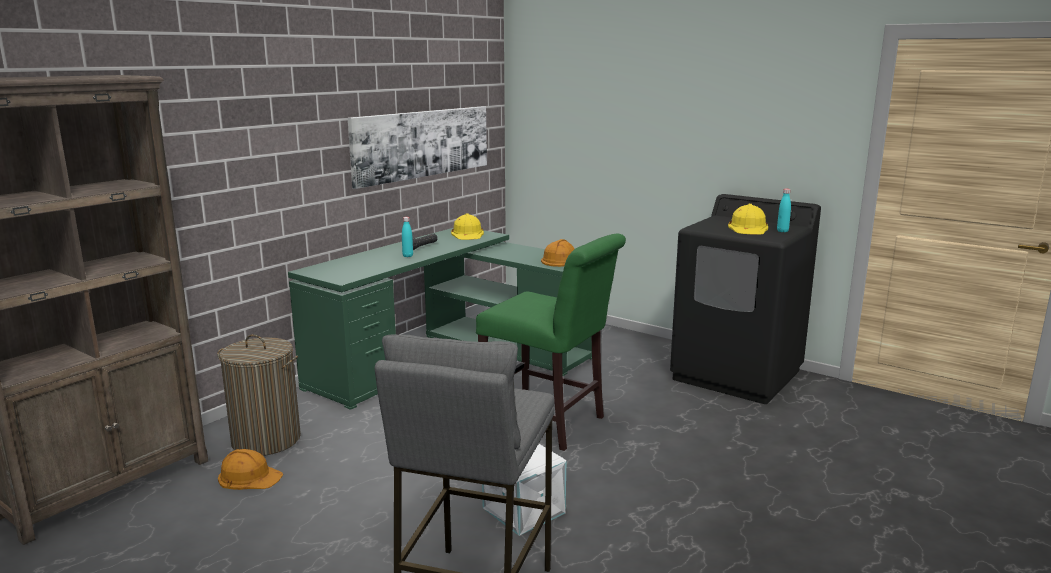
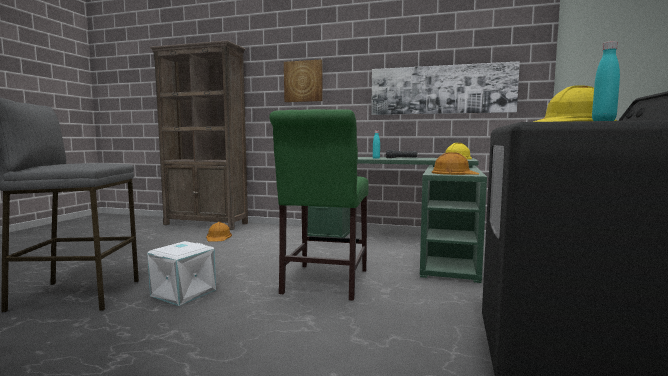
camera: 70 degrees right, 10 degrees down
laundry basket [217,334,301,456] -> none
none -> picture [284,59,323,102]

